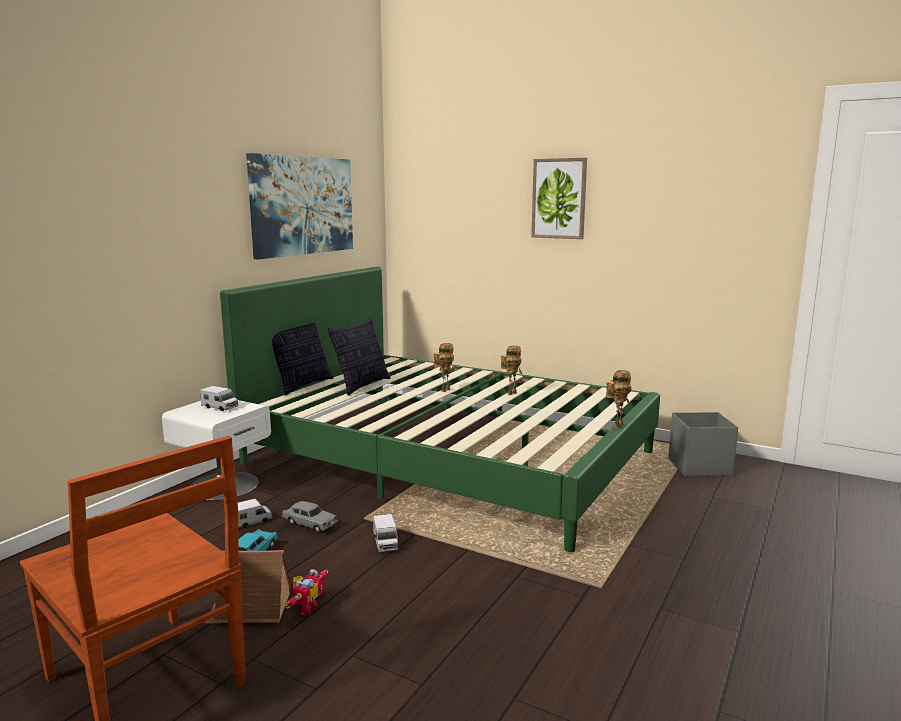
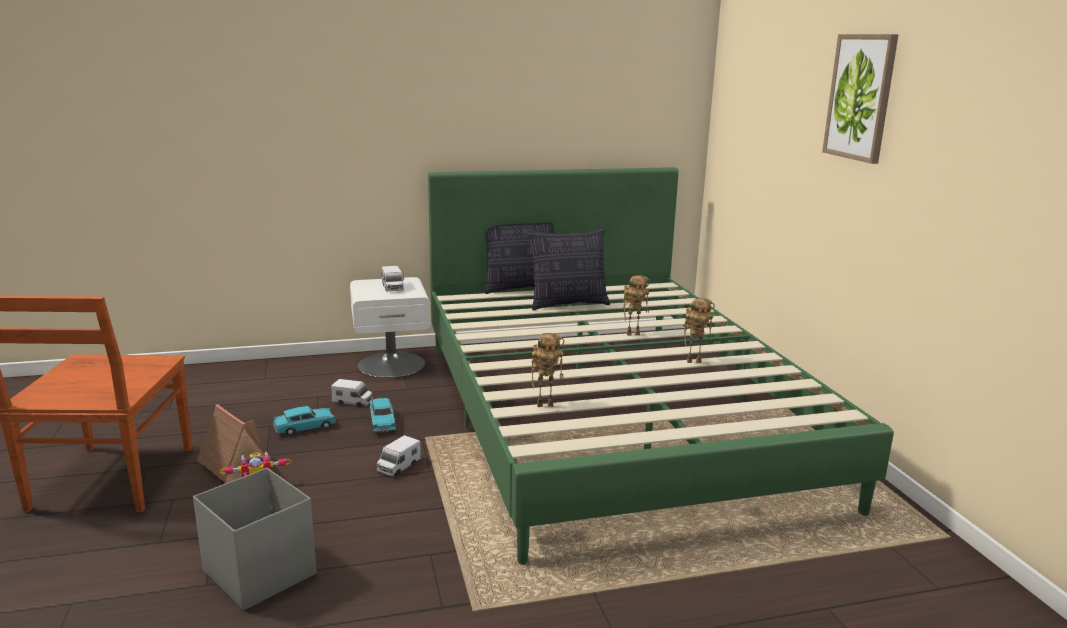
camera: 45 degrees right, 5 degrees up
picture [246,153,353,259] -> none
grey toy car [282,501,338,533] -> turquoise toy car [370,398,396,433]
toy robot [606,370,631,429] -> toy robot moved to [531,333,565,407]
grey storage box [668,412,738,477] -> grey storage box moved to [193,468,317,610]

